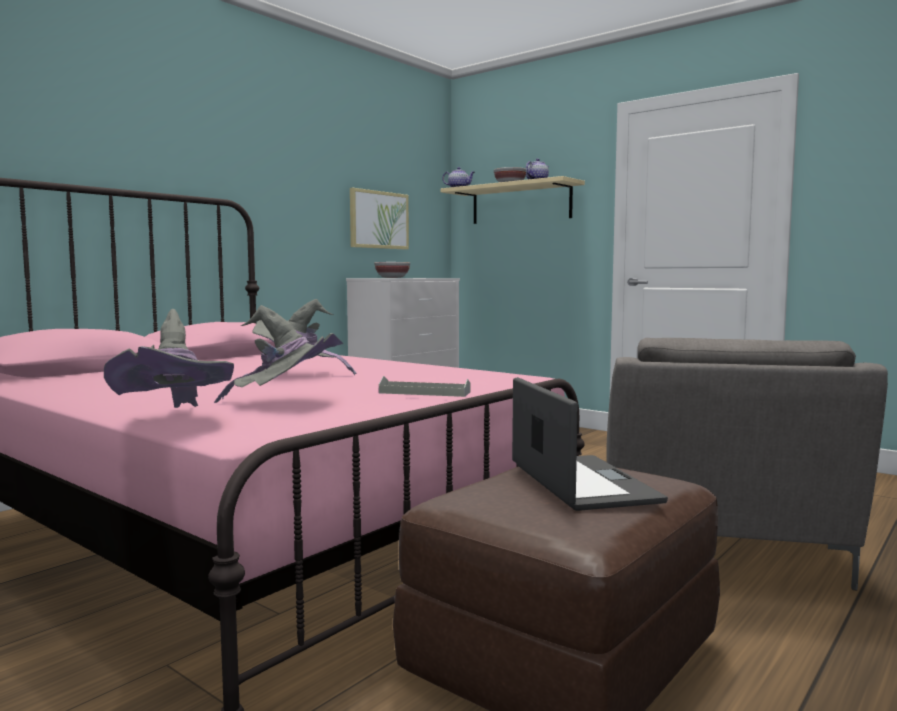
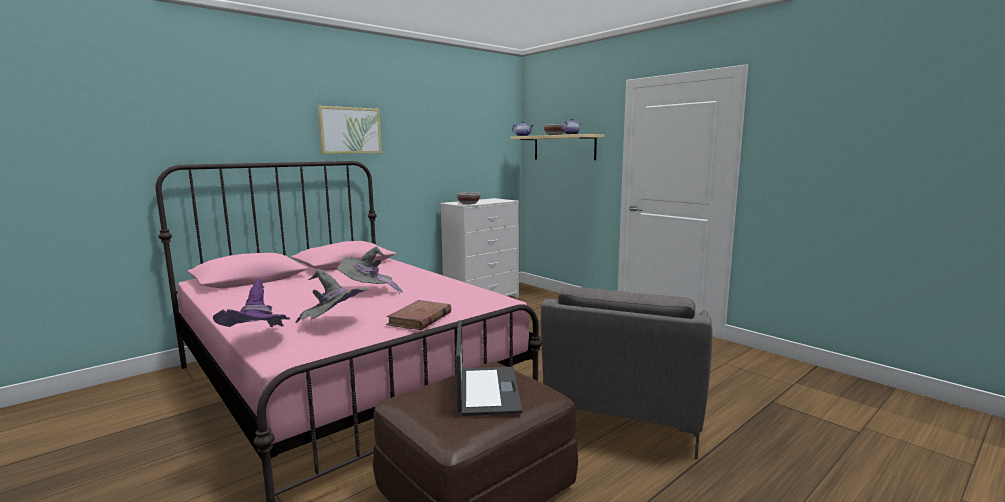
camera: 10 degrees right, 5 degrees up
grey hat [104,309,234,408] -> purple hat [213,278,290,327]
picture [350,188,409,250] -> picture moved to [317,106,382,154]
grey tray [379,376,471,397] -> brown book [386,300,451,330]

